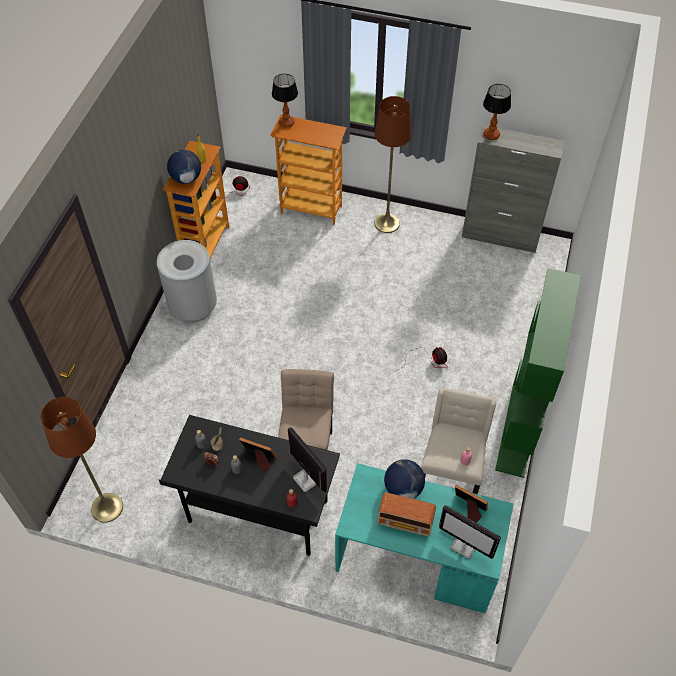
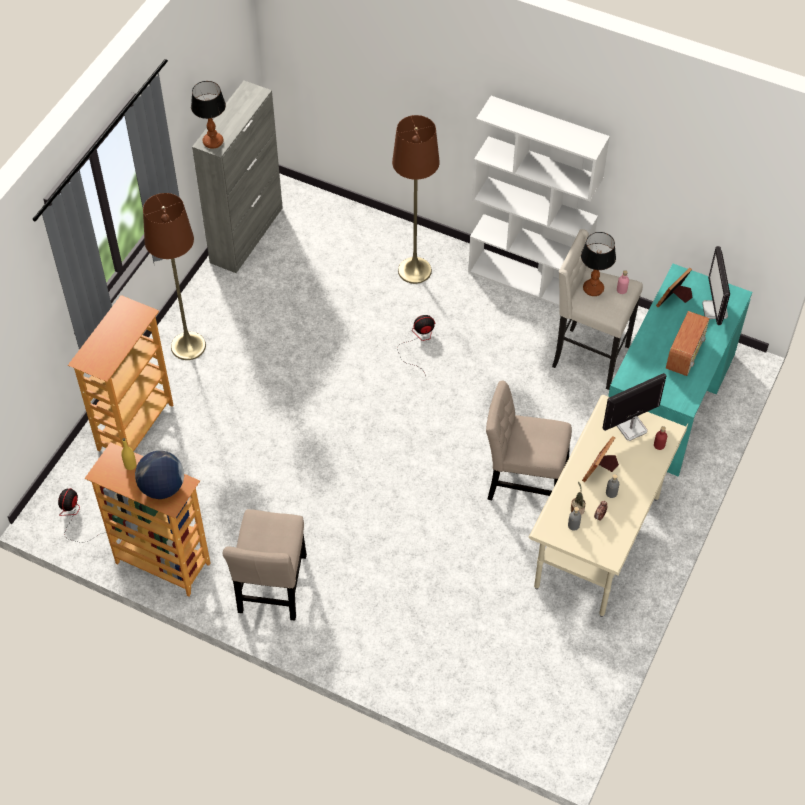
camera: 80 degrees left, 0 degrees up
brown floor lamp [41,397,123,523] -> brown floor lamp moved to [392,115,440,284]
grey trash can [157,240,217,323] -> beige chair [223,509,307,621]
black desk [159,415,340,556] -> beige desk [529,395,688,617]
table lamp [272,74,298,128] -> table lamp moved to [581,232,616,296]
globe [384,459,425,499] -> none
monitor [439,505,501,559] -> monitor turned 135 degrees clockwise [702,246,730,325]
green bookcase [495,268,581,478] -> white bookcase [468,96,610,306]

